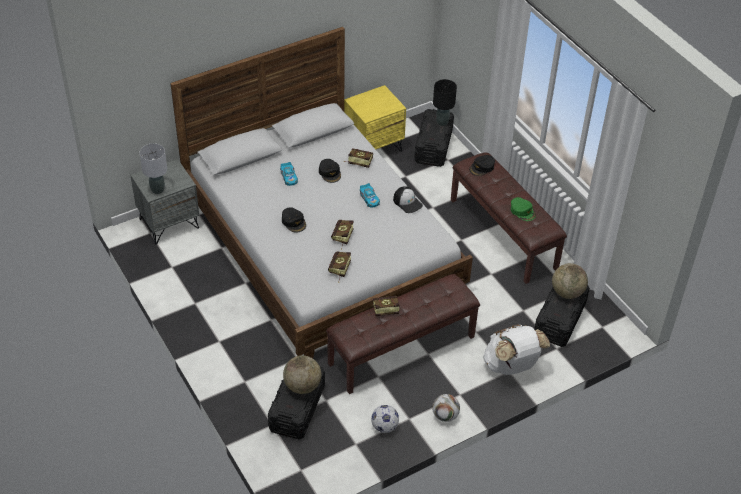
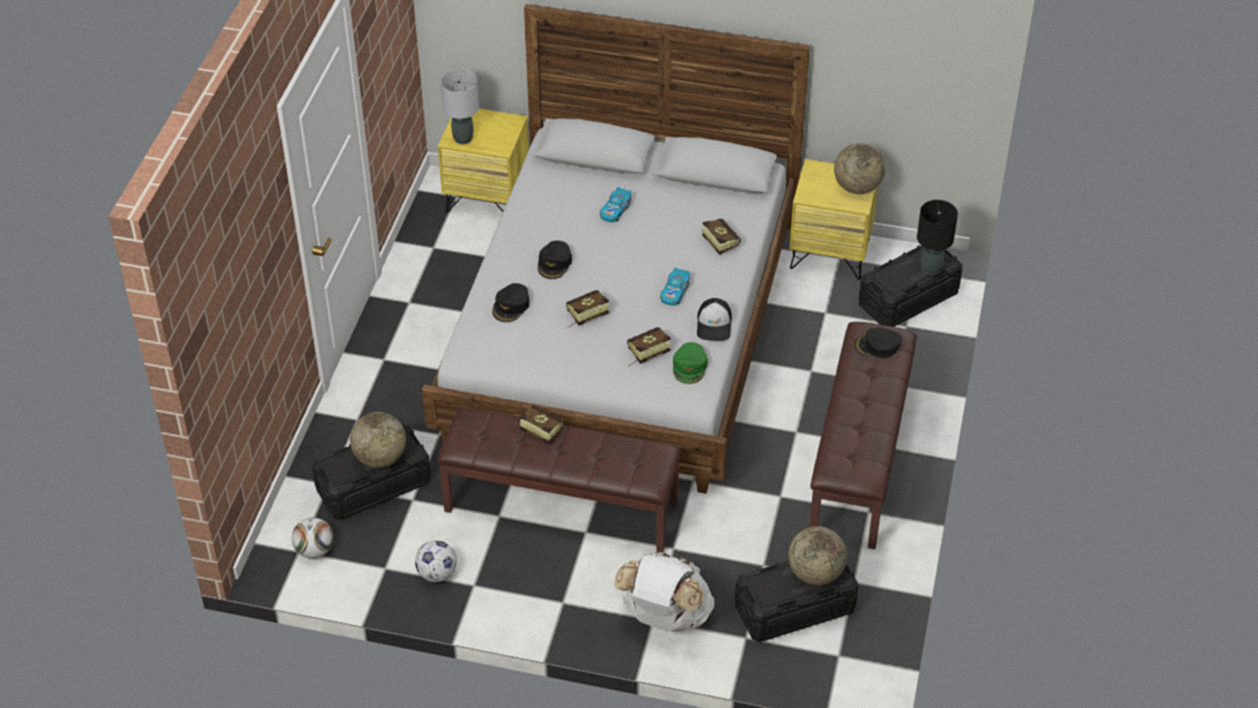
camera: 45 degrees right, 0 degrees up
grey nightstand [131,158,199,244] -> yellow nightstand [438,109,529,213]
black cap [319,159,341,183] -> black cap moved to [492,283,530,322]
book [328,251,351,283] -> book moved to [627,327,671,366]
football [432,394,460,422] -> football moved to [292,517,333,559]
green cap [511,197,536,221] -> green cap moved to [673,342,708,384]
none -> globe [834,143,885,194]

